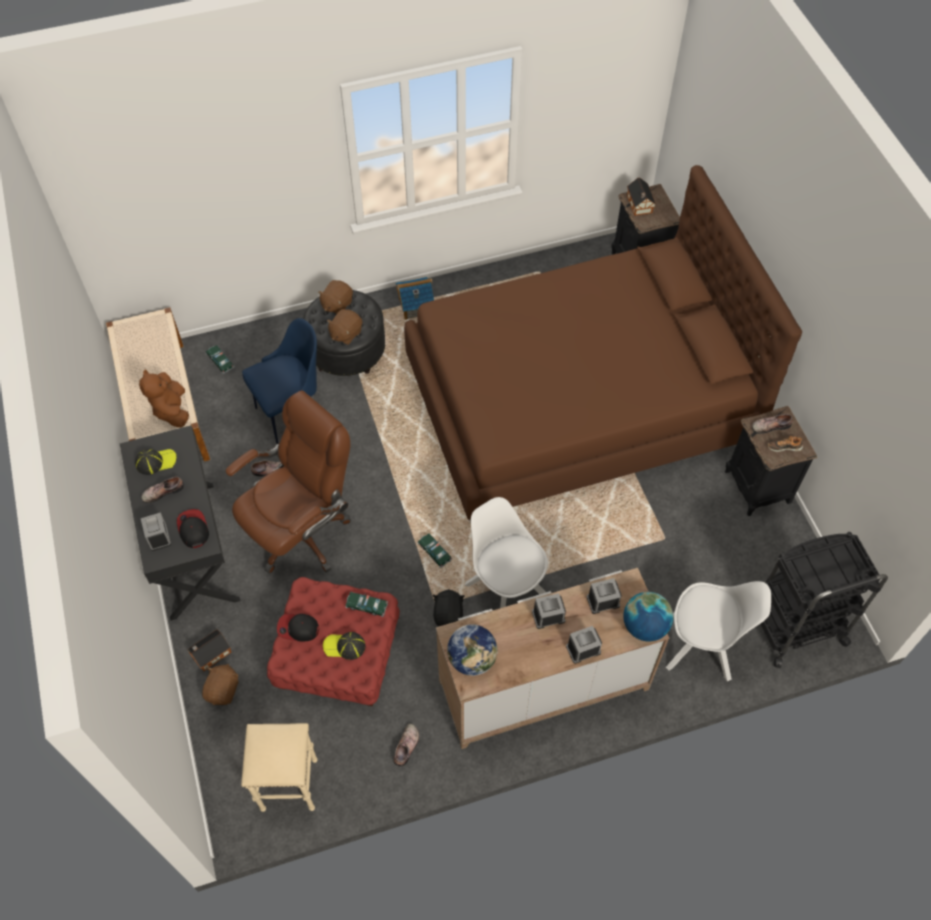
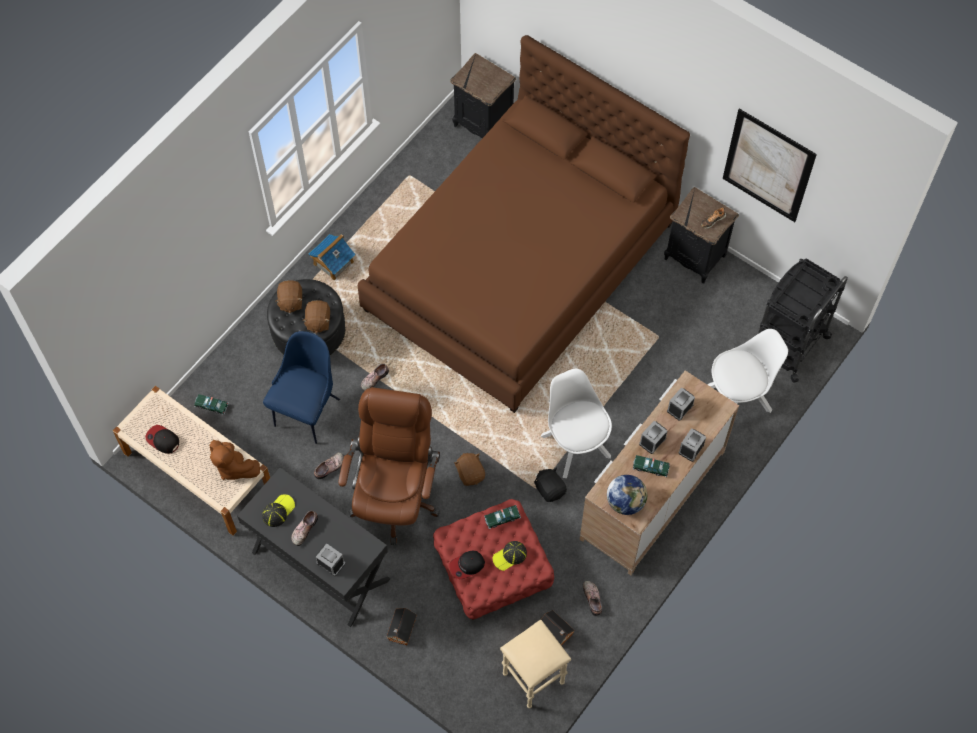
camera: 35 degrees left, 5 degrees up
cap [177,509,209,548] -> cap moved to [145,425,179,454]
brown plush toy [202,664,239,705] -> brown plush toy moved to [454,453,485,486]
toy car [417,533,452,568] -> toy car moved to [633,455,670,477]
white chair [464,497,548,608] -> white chair turned 45 degrees clockwise [540,369,612,478]
globe [623,592,673,642] -> none
toy house [627,177,656,216] -> toy house moved to [541,610,575,646]
shoe [752,414,793,434] -> shoe moved to [361,364,389,391]
none -> picture [723,109,817,222]

